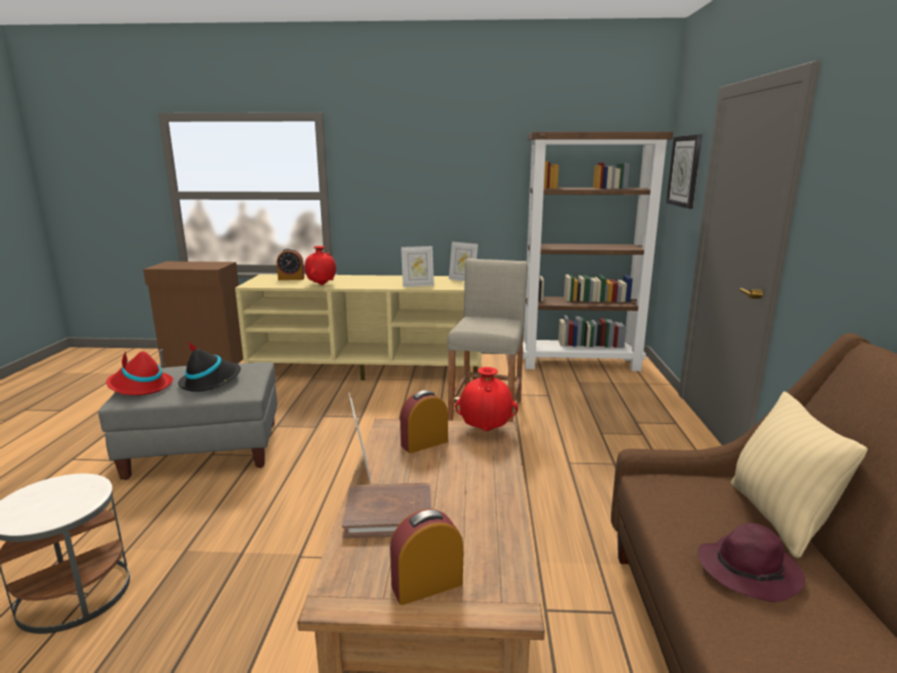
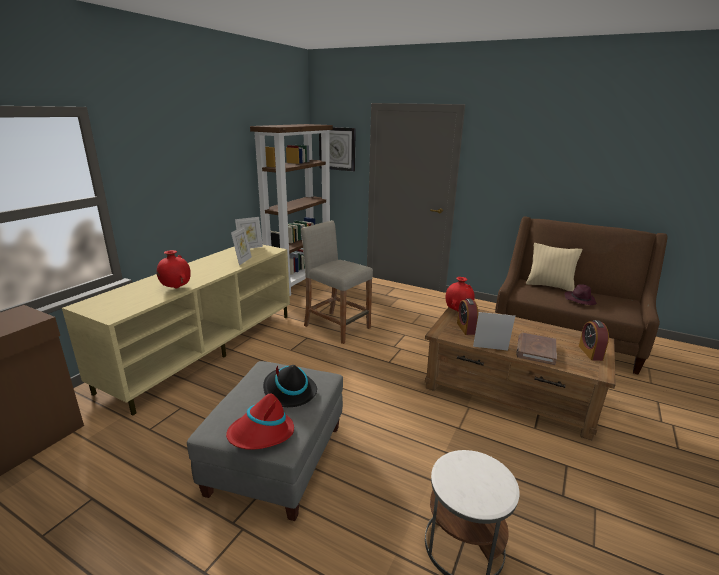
camera: 65 degrees left, 5 degrees up
alarm clock [277,248,304,280] -> none

